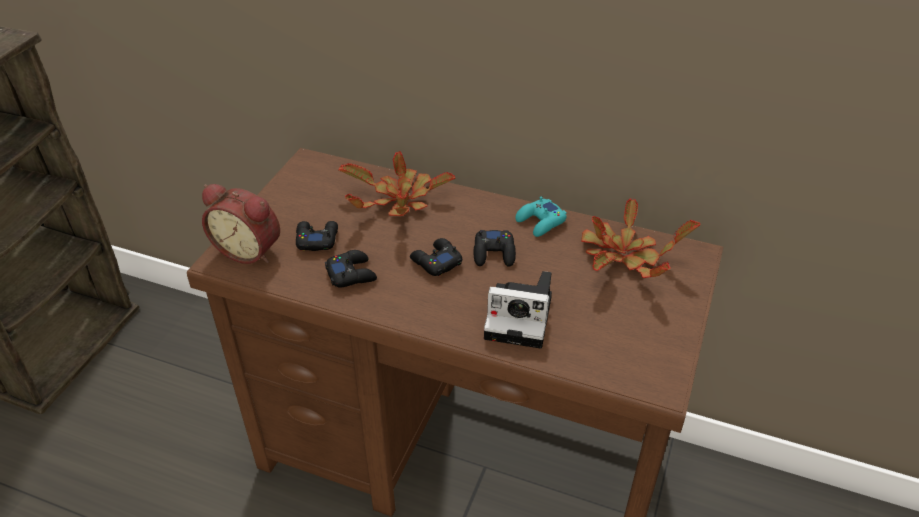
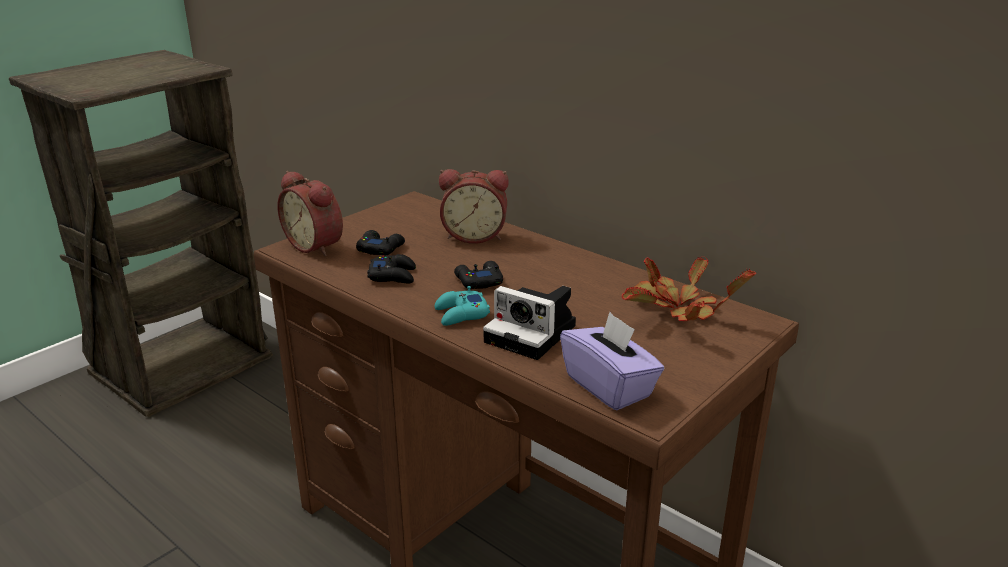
camera: 20 degrees right, 15 degrees down
potted plant [339,151,456,216] -> alarm clock [439,169,509,244]
black game controller [474,230,516,267] -> none
turquoise game controller [515,196,567,237] -> turquoise game controller moved to [434,286,490,326]
none -> purple tissue box [560,312,664,410]

